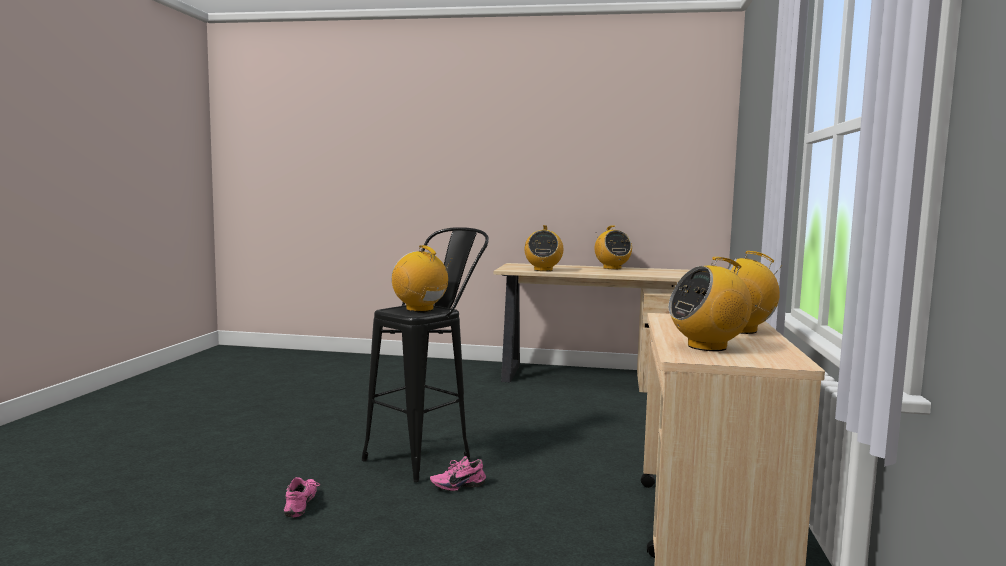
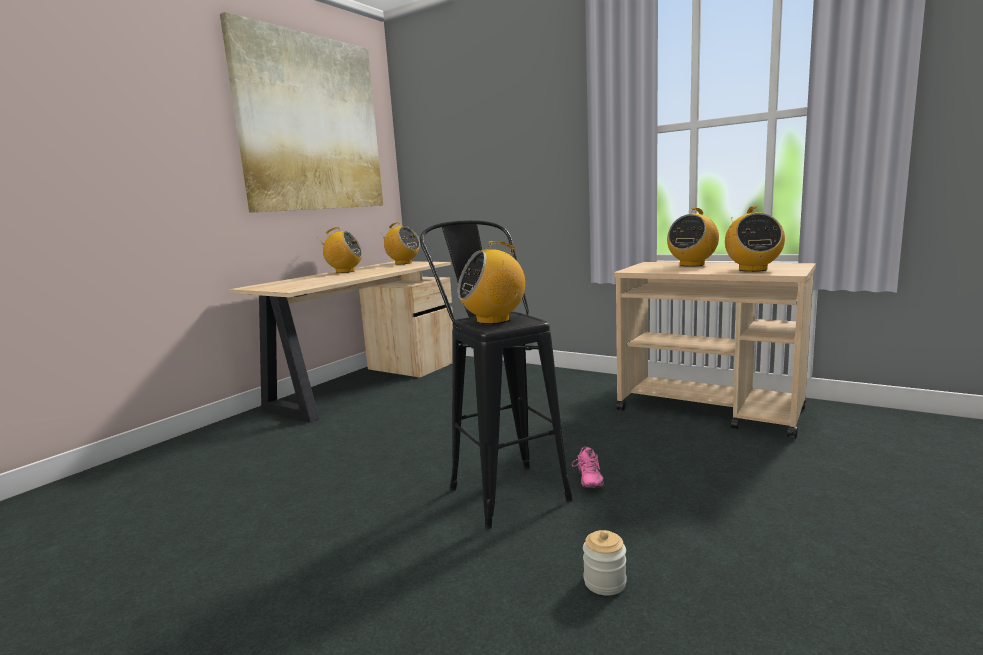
camera: 65 degrees left, 5 degrees up
pink shoe [284,477,320,517] -> jar [583,530,627,595]
radio [525,225,563,271] -> radio moved to [381,222,420,264]
none -> picture [220,12,383,213]

